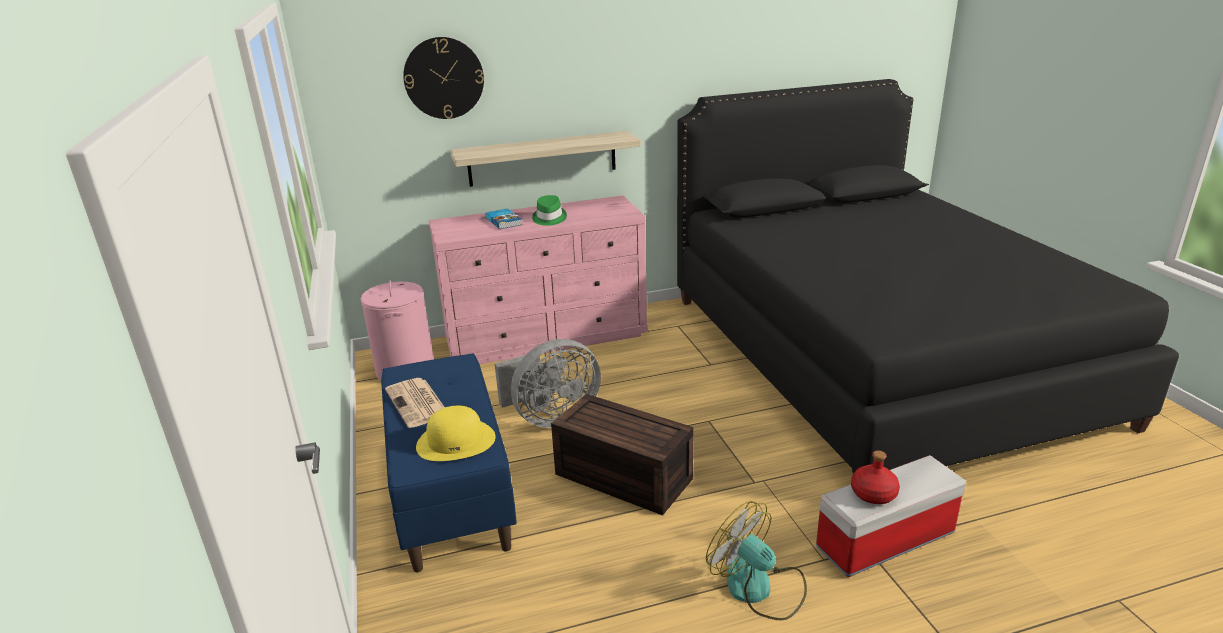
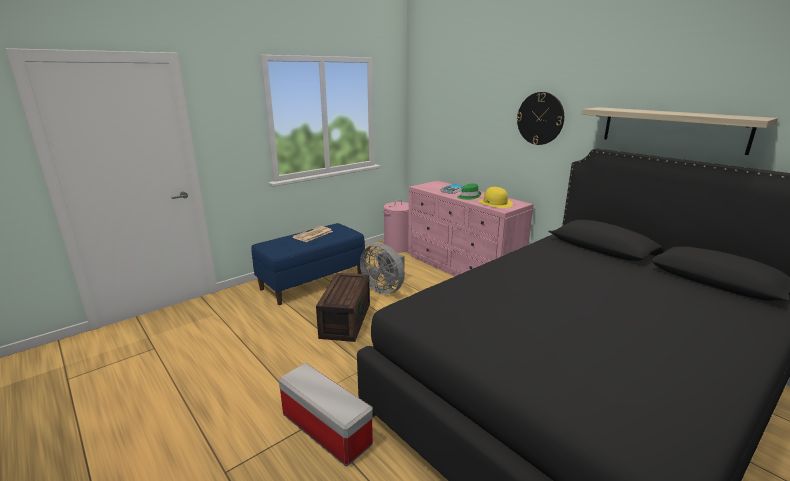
camera: 65 degrees right, 5 degrees down
wall clock [403,37,484,119] -> wall clock moved to [517,92,564,145]
yellow hat [416,406,496,461] -> yellow hat moved to [478,187,513,208]
shelf [450,131,641,187] -> shelf moved to [582,107,778,155]
fan [706,501,807,620] -> none
red bottle [851,451,900,504] -> none

